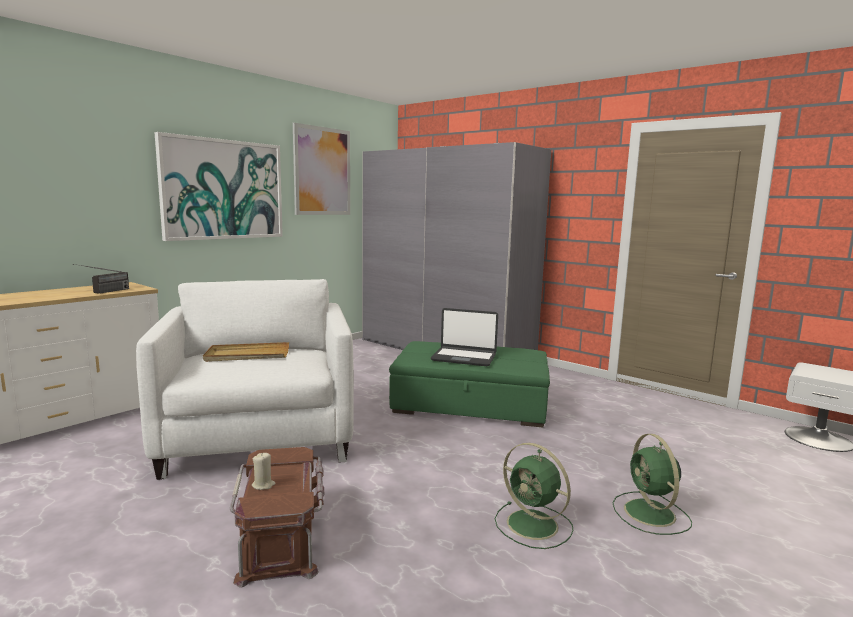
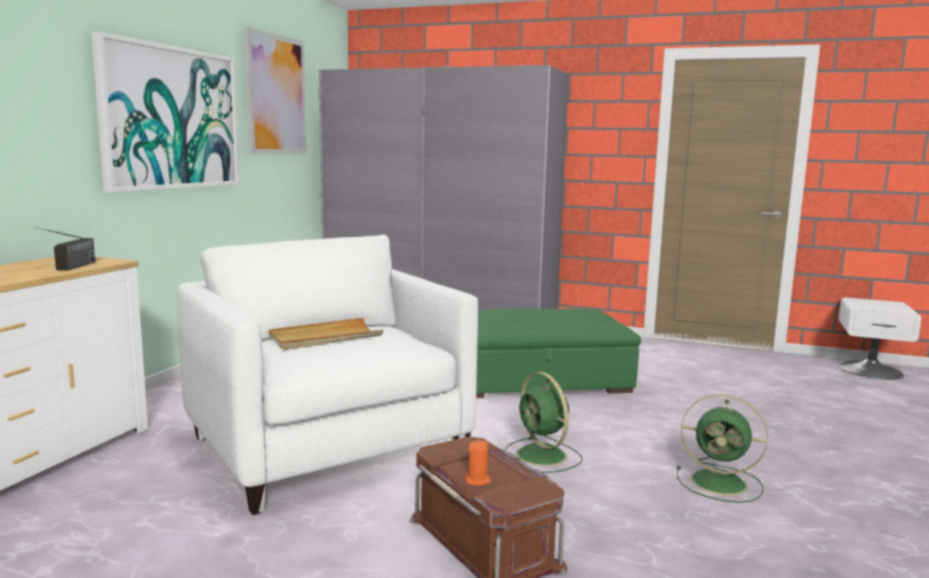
camera: 20 degrees left, 0 degrees up
beige candle [252,453,275,490] -> orange candle [465,440,491,486]
laptop [431,308,498,366] -> none
green fan [613,434,692,535] -> green fan moved to [505,372,582,473]

